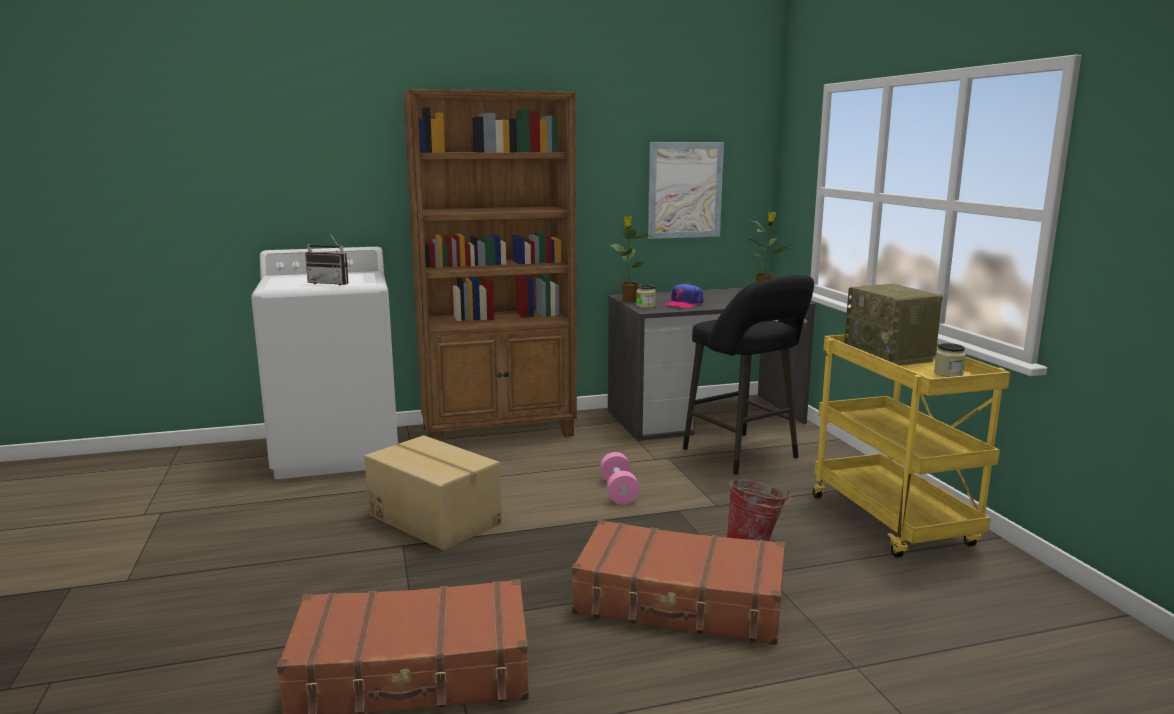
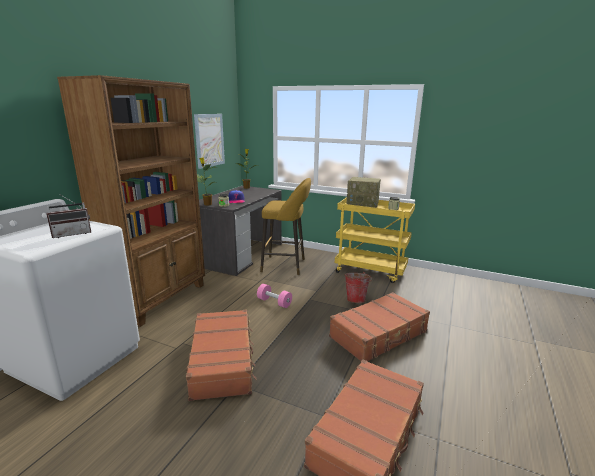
camera: 50 degrees left, 5 degrees up
cardboard box [365,435,502,551] -> brown suitcase [186,310,257,401]
black stool [683,275,814,474] -> yellow stool [260,178,311,275]

